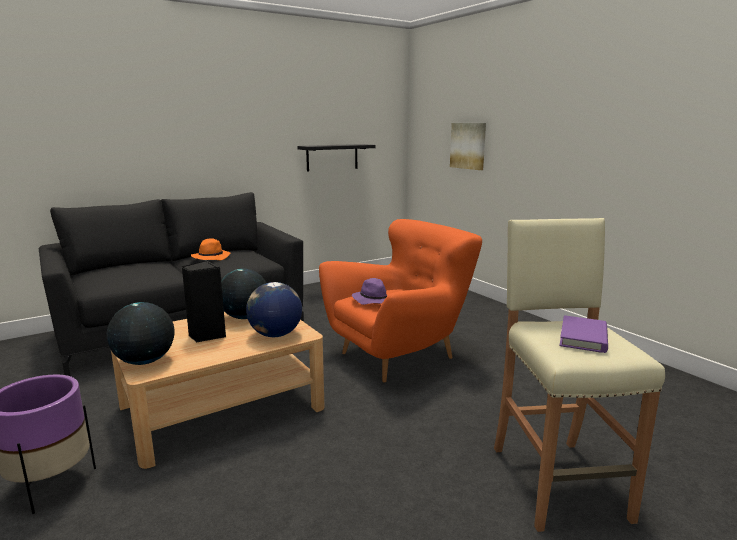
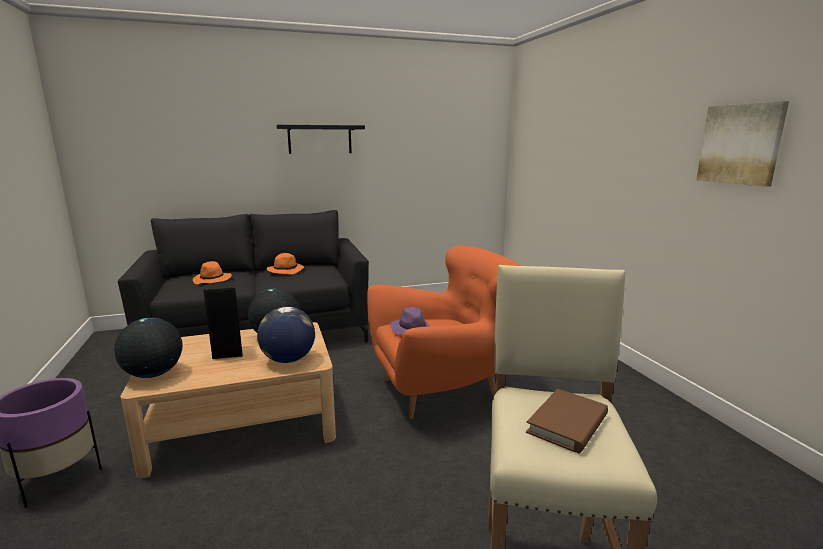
camera: 15 degrees right, 0 degrees up
black shelf [297,144,376,172] -> black shelf moved to [276,125,365,154]
picture [450,123,486,170] -> picture moved to [696,101,789,187]
purple book [559,315,608,353] -> brown book [526,389,608,454]
none -> orange hat [193,261,232,284]

